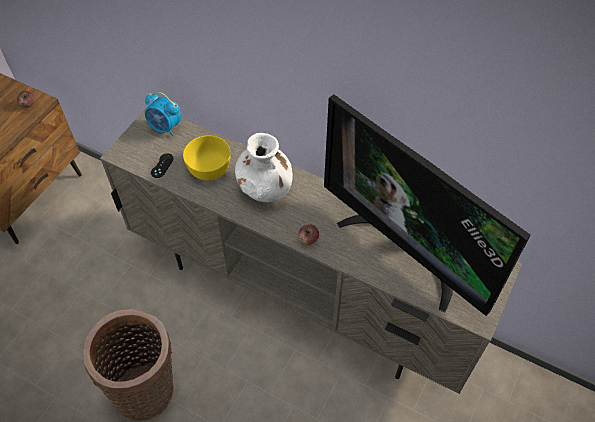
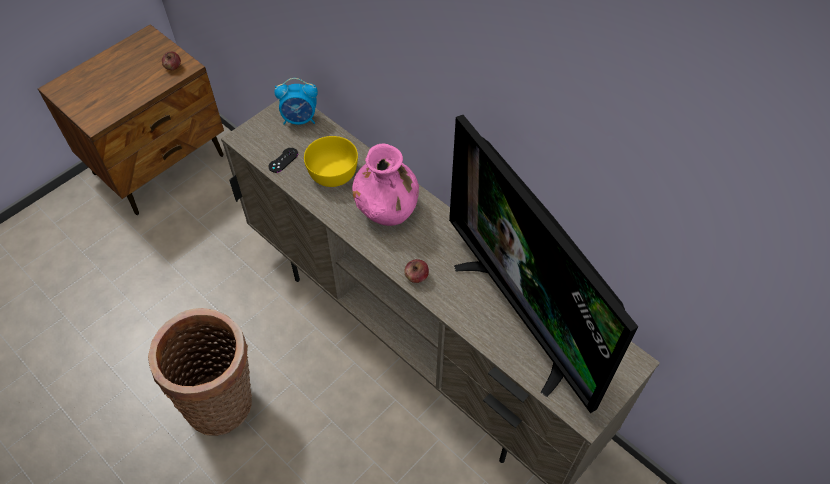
camera: 15 degrees right, 0 degrees up
alarm clock [145,92,181,136] -> alarm clock turned 45 degrees counterclockwise [274,78,318,125]
white vase [235,133,293,203] -> pink vase [352,144,419,226]

